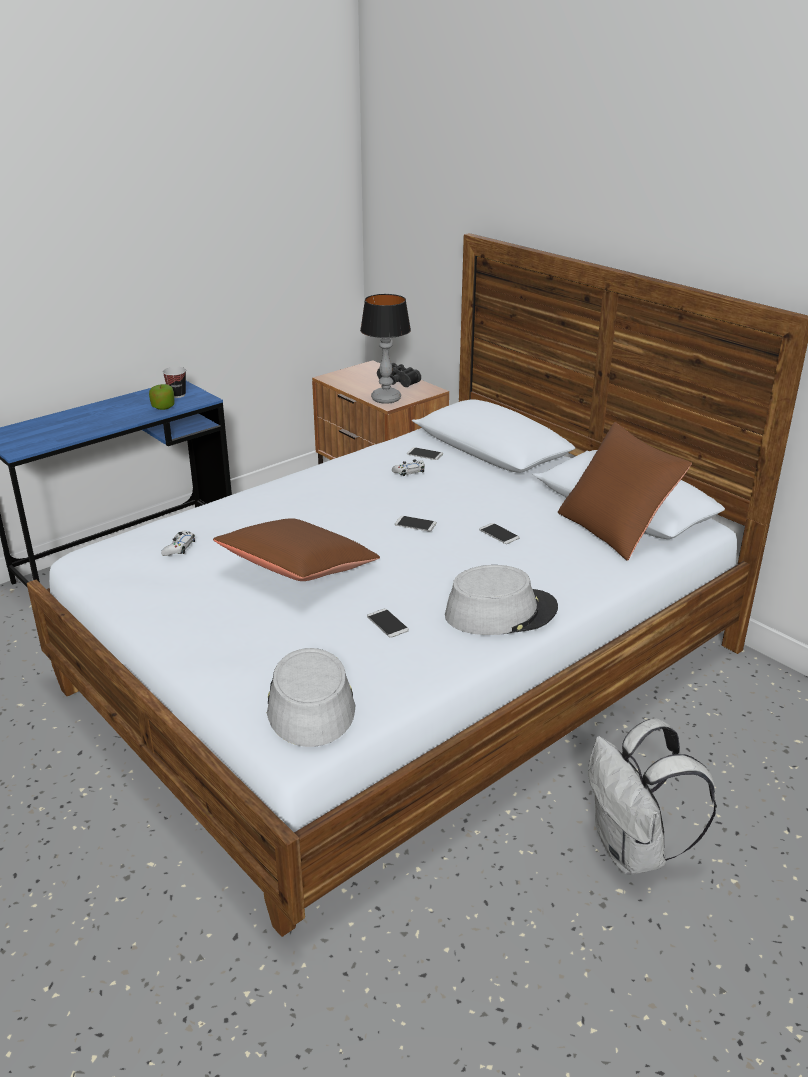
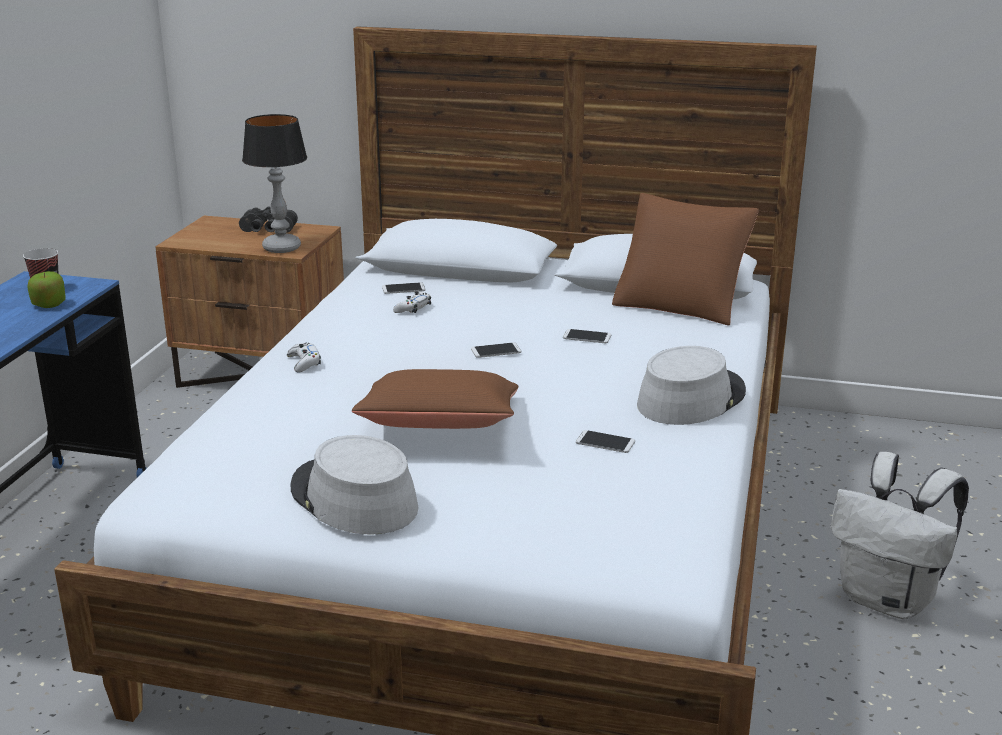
camera: 35 degrees left, 5 degrees down
white game controller [161,531,195,556] -> white game controller moved to [287,343,321,372]
grey hat [267,648,356,747] -> grey hat moved to [291,435,419,535]

